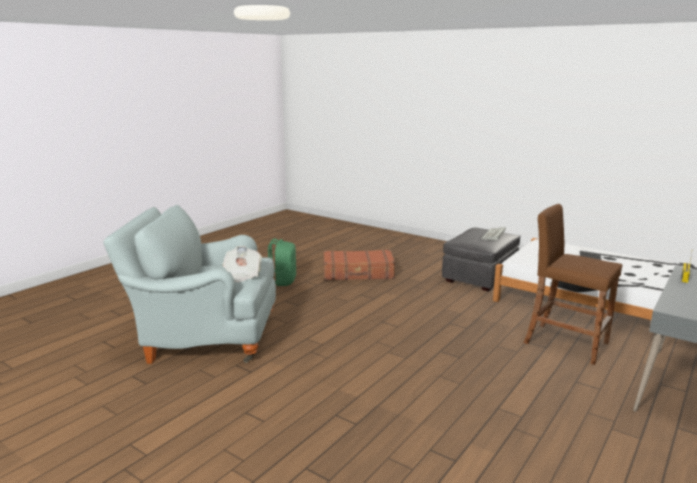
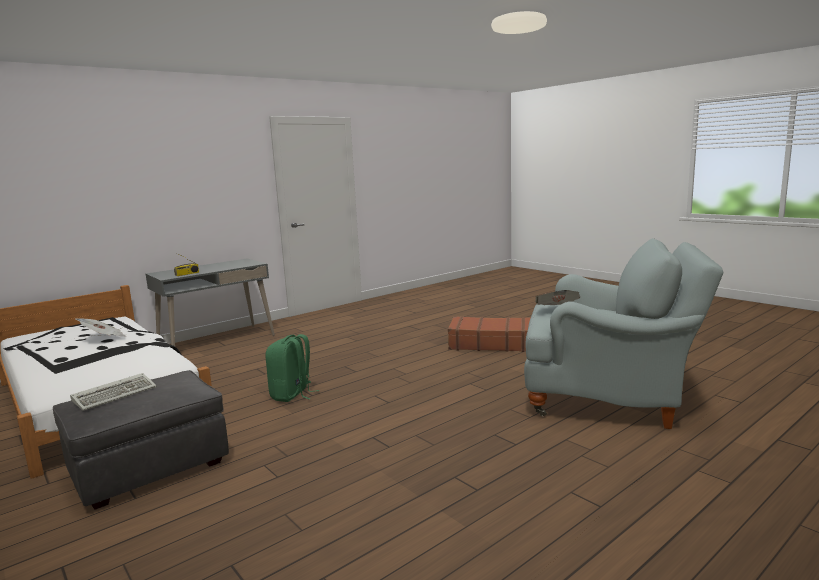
camera: 165 degrees left, 5 degrees down
green backpack [268,238,296,286] -> green backpack moved to [265,334,320,402]
brown suitcase [323,249,395,280] -> brown suitcase moved to [448,316,531,352]
brown stool [524,204,622,365] -> none
none -> newspaper [75,318,126,337]

